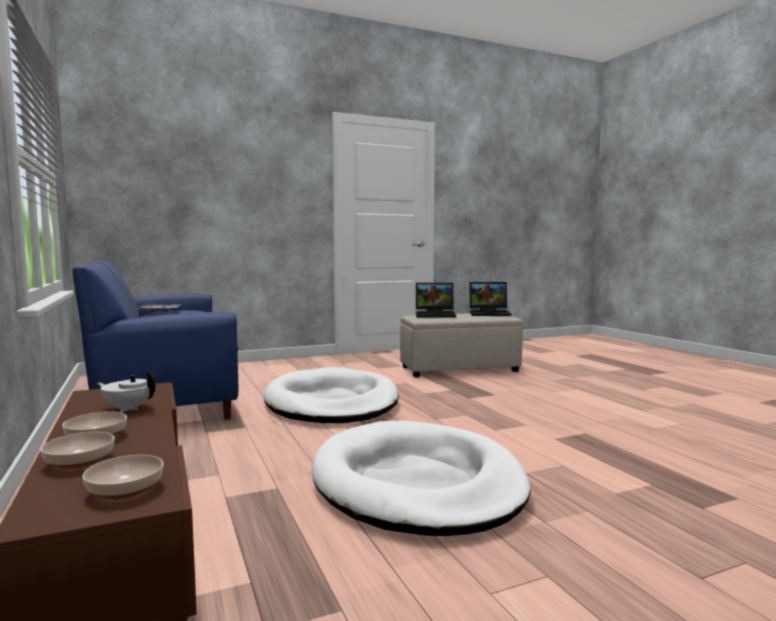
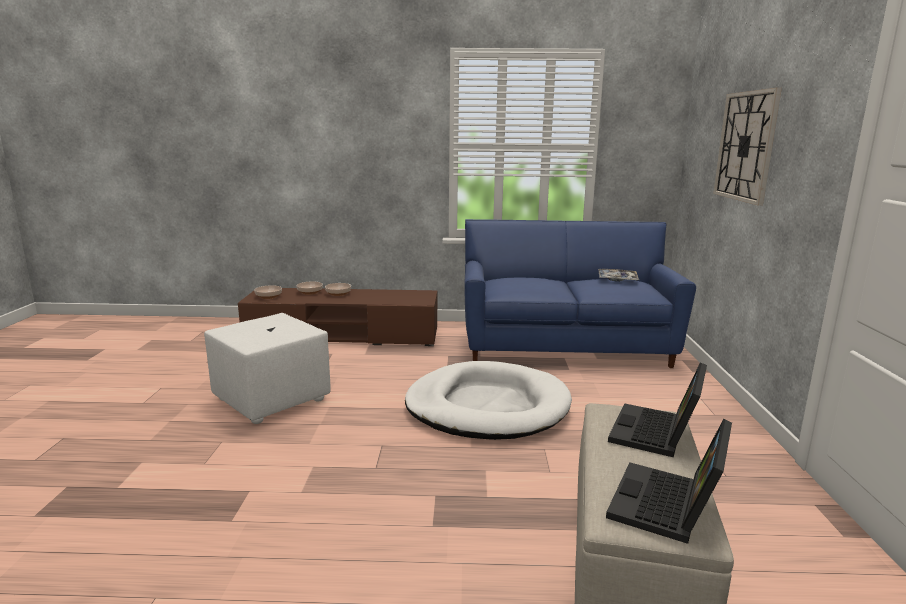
camera: 115 degrees right, 10 degrees up
white teapot [97,370,156,413] -> none
white dog bed [311,420,530,536] -> white ottoman [204,313,331,424]
none -> wall clock [713,88,782,206]

